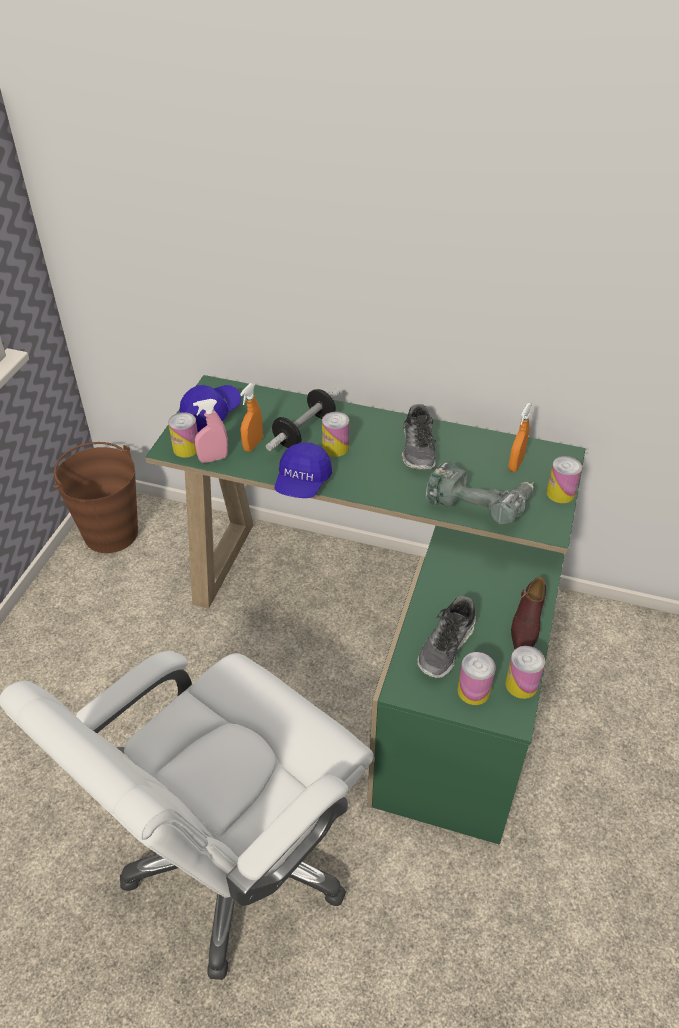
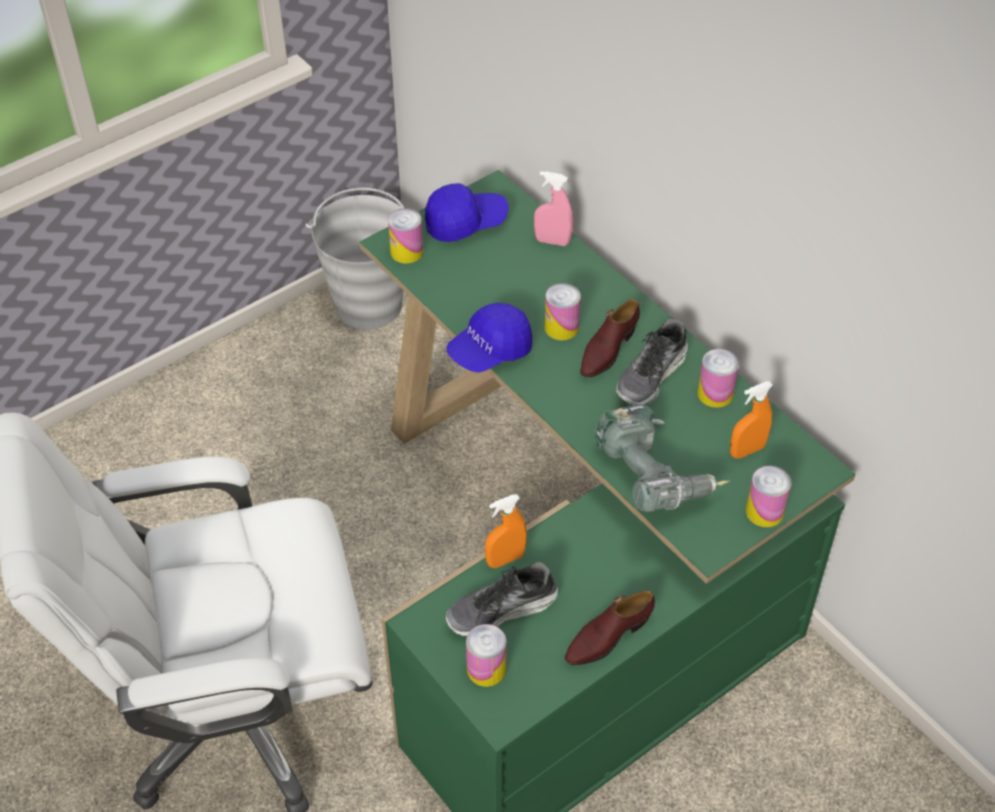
camera: 35 degrees right, 5 degrees up
brown bucket [53,442,138,553] -> grey bucket [305,188,404,330]
pink spray bottle [193,399,228,463] -> pink spray bottle moved to [534,171,573,246]
orange spray bottle [240,383,263,452] -> orange spray bottle moved to [485,494,527,568]
dumbbell [266,388,340,451] -> none
can [505,646,545,699] -> can moved to [697,349,739,408]
none -> brown shoe [580,299,640,377]

